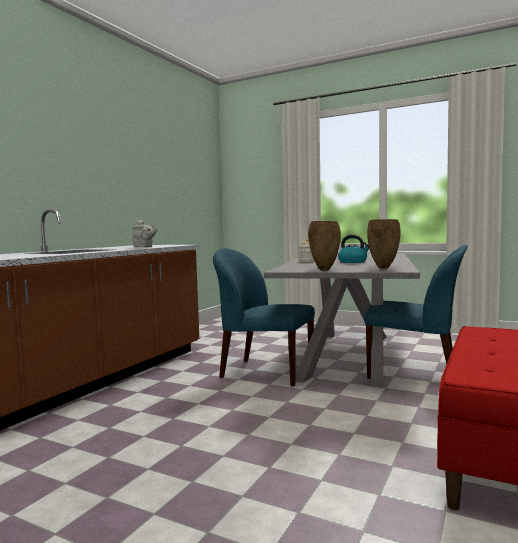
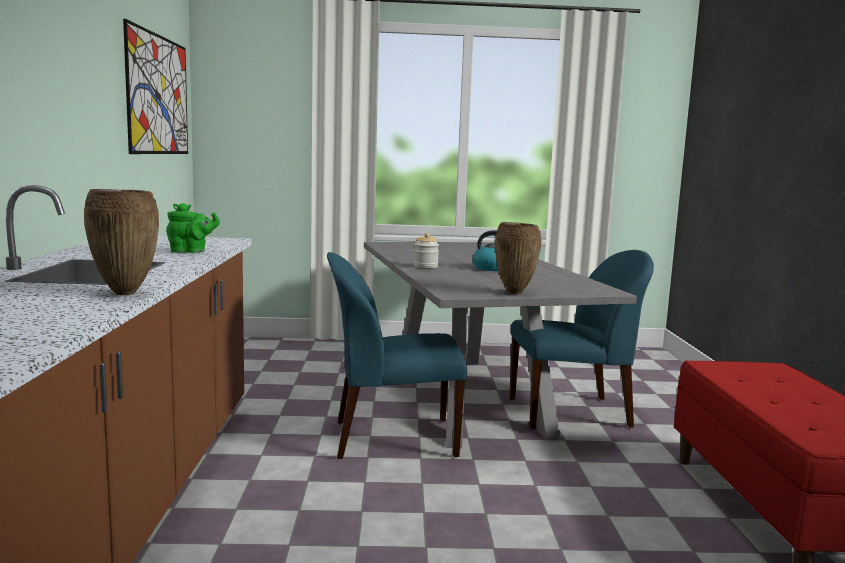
camera: 30 degrees left, 5 degrees up
grey teapot [132,220,157,247] -> green teapot [166,203,220,253]
brown vase [367,219,401,269] -> brown vase moved to [84,189,159,295]
none -> picture [123,19,188,154]

